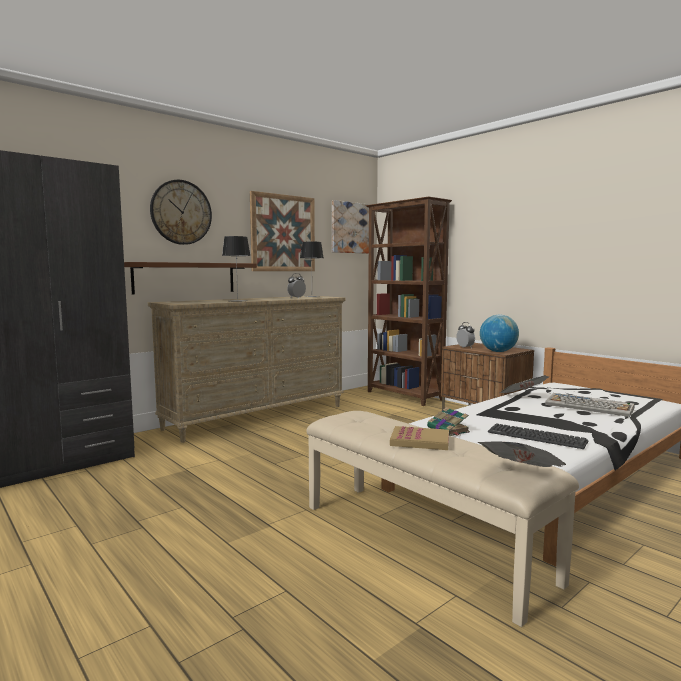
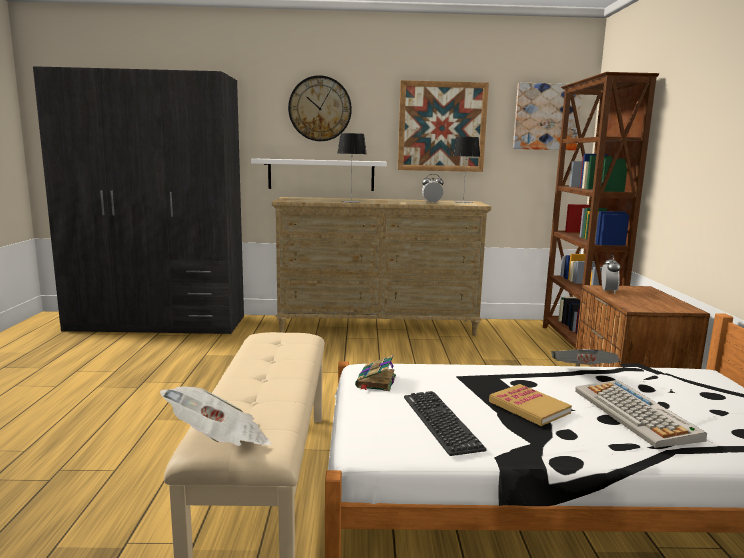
camera: 40 degrees right, 5 degrees up
brown shelf [124,262,257,295] -> white shelf [251,159,387,191]
book [390,426,449,450] -> book moved to [489,384,572,426]
globe [480,315,519,352] -> none

